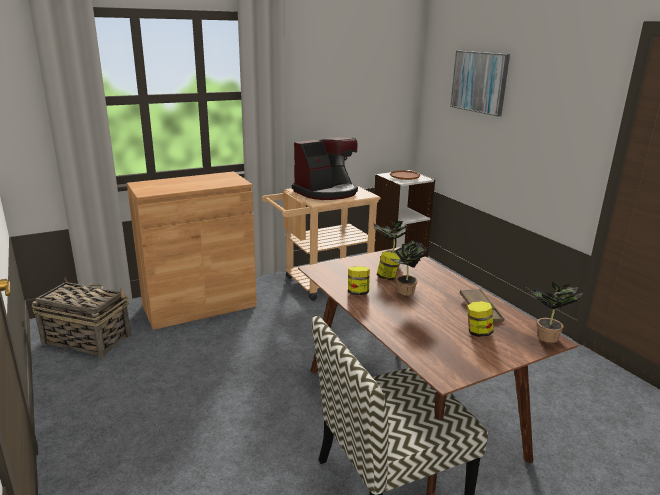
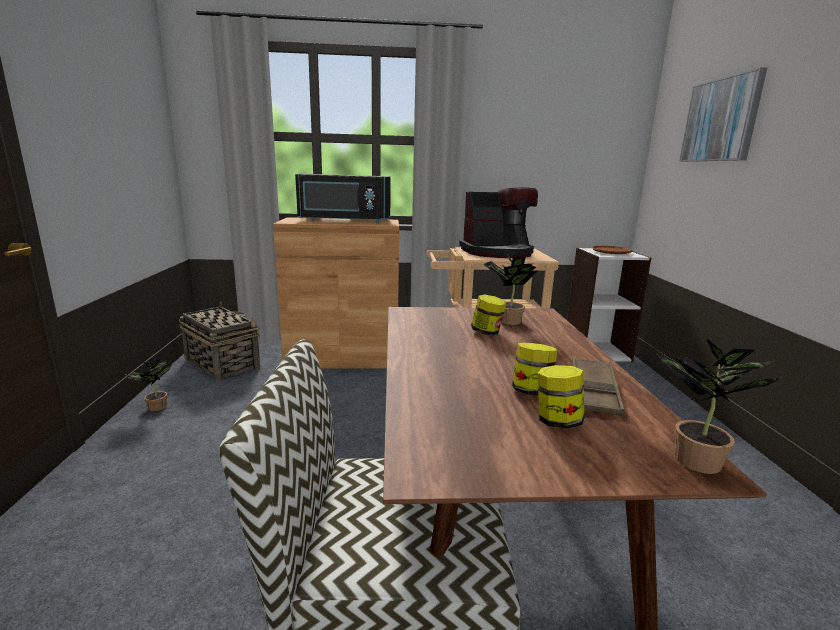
camera: 25 degrees right, 5 degrees down
jar [348,266,370,295] -> jar moved to [512,342,557,396]
potted plant [389,240,430,296] -> potted plant moved to [124,359,172,411]
none -> black microwave [295,174,391,223]

